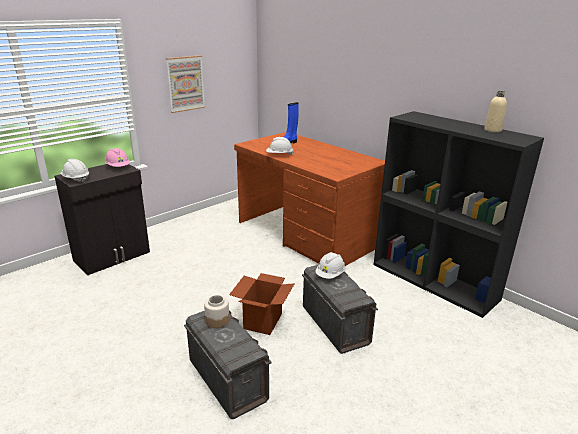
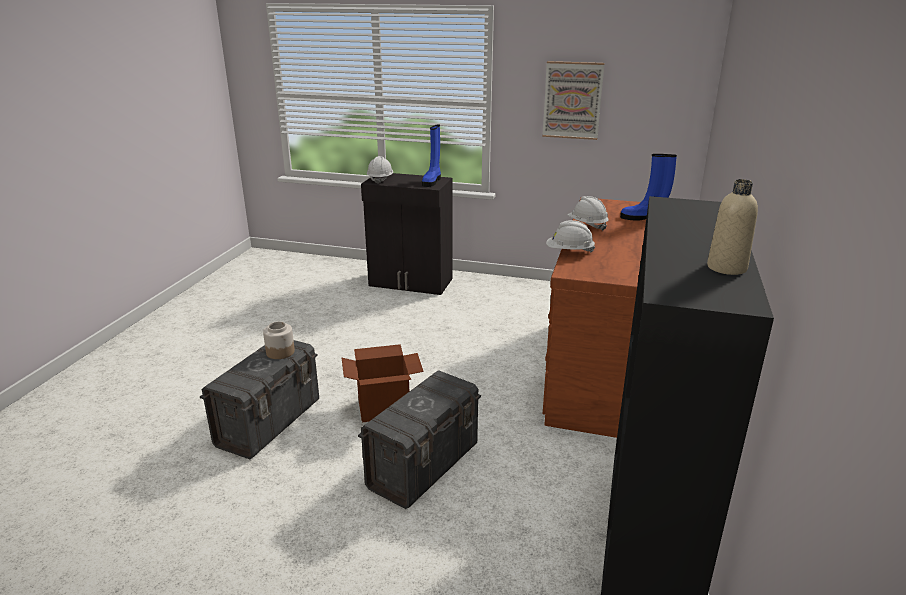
camera: 60 degrees right, 0 degrees up
pink hard hat [105,148,130,167] -> blue boot [422,125,441,187]
white hard hat [315,252,345,279] -> white hard hat moved to [546,220,595,252]

